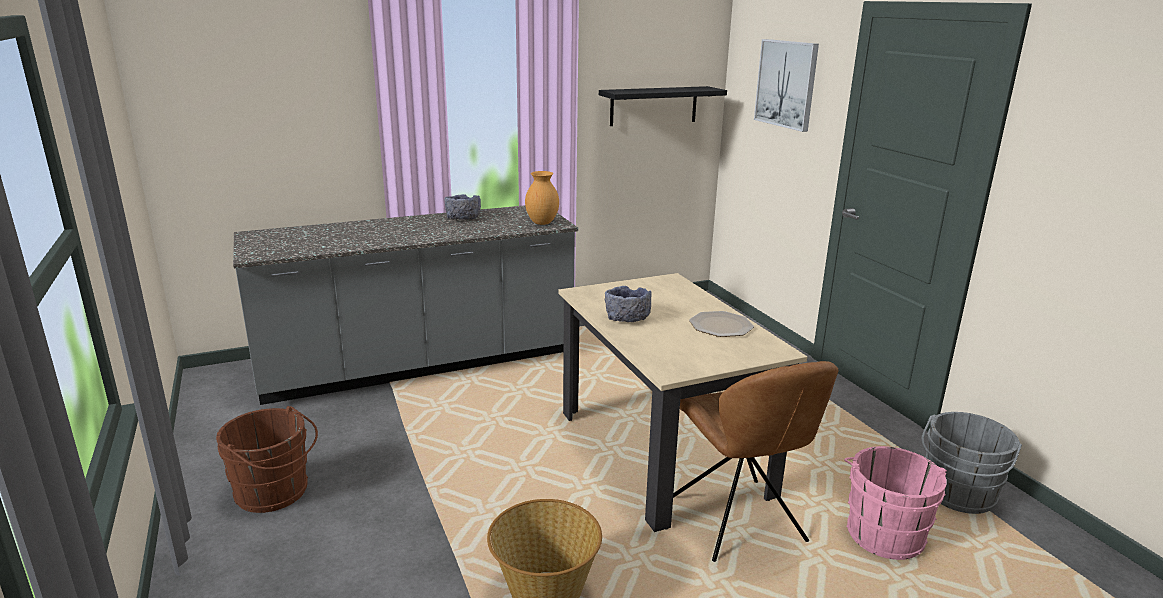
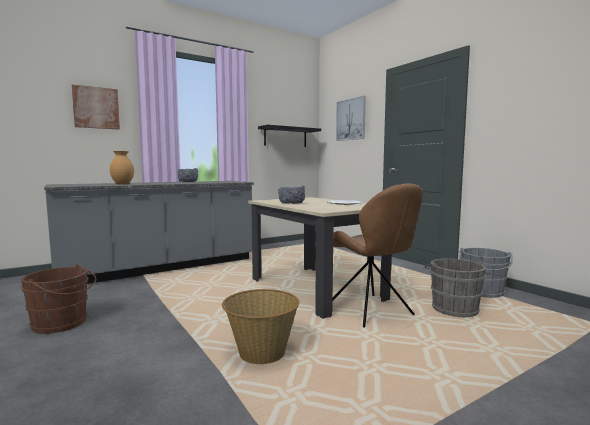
camera: 10 degrees left, 15 degrees down
brown vase [525,171,559,225] -> brown vase moved to [110,151,134,185]
pink bucket [844,446,947,560] -> grey bucket [425,259,486,317]
none -> picture [72,85,120,129]

